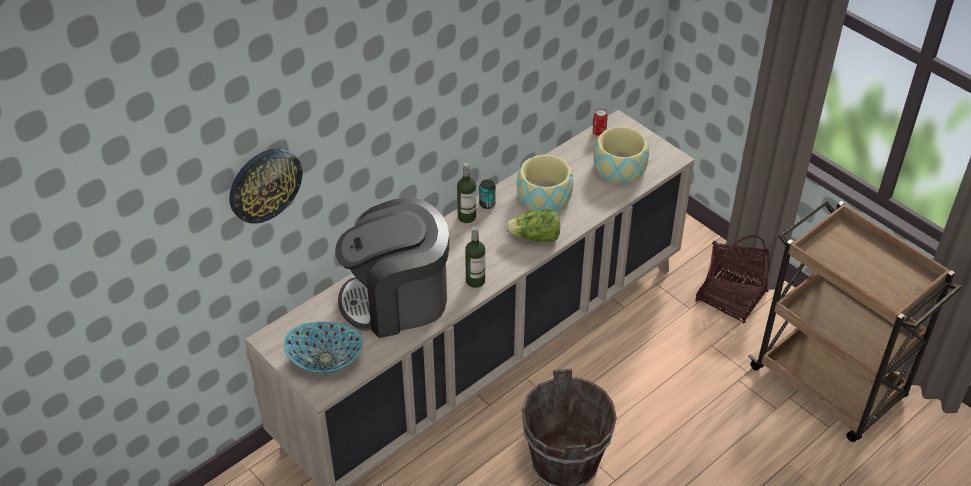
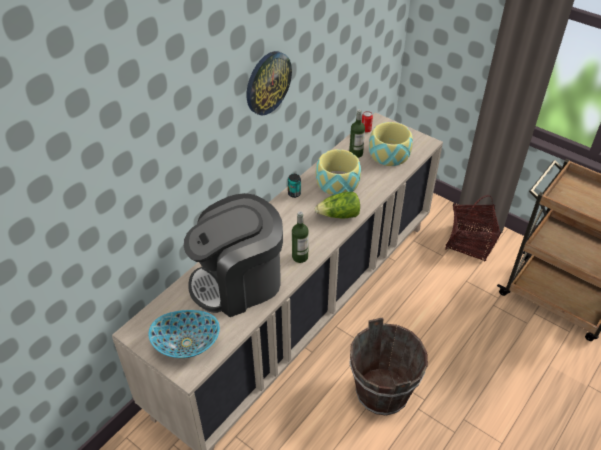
camera: 10 degrees left, 0 degrees up
wall clock [229,148,302,224] -> wall clock moved to [247,51,292,115]
bottle [457,163,476,223] -> bottle moved to [349,109,365,158]

